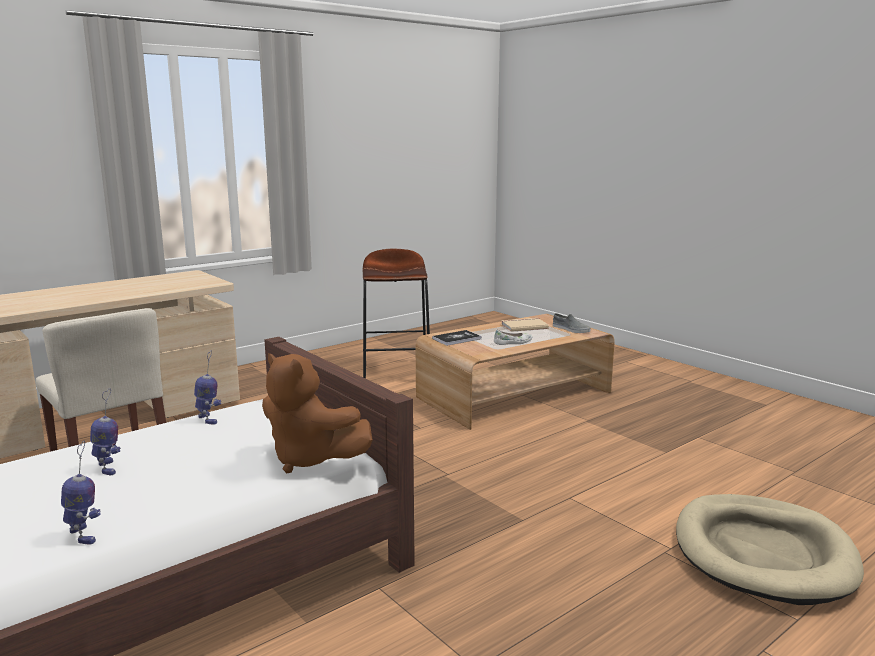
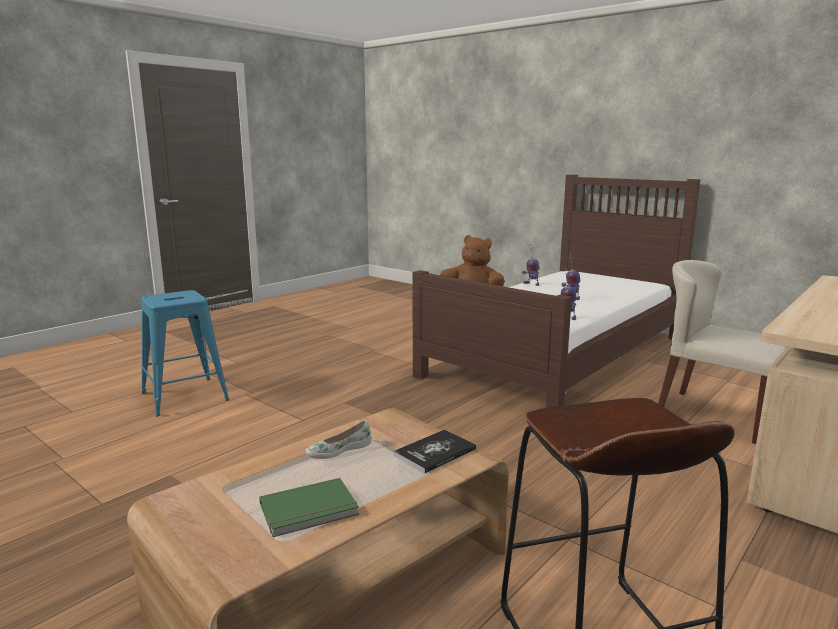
camera: 170 degrees right, 0 degrees up
beige book [501,318,549,332] -> green book [259,478,359,537]
grey shoe [553,313,590,333] -> none
beige dog bed [676,494,864,605] -> blue stool [141,290,229,417]

